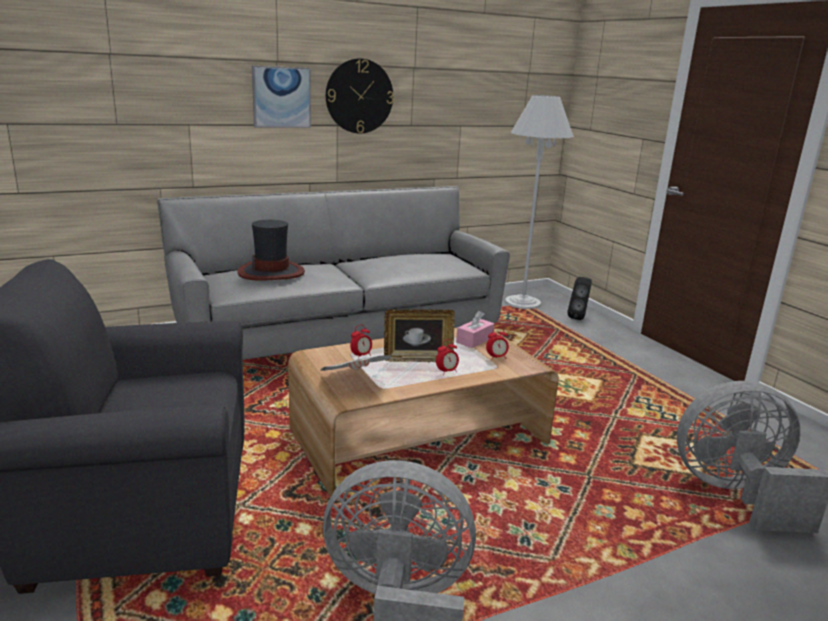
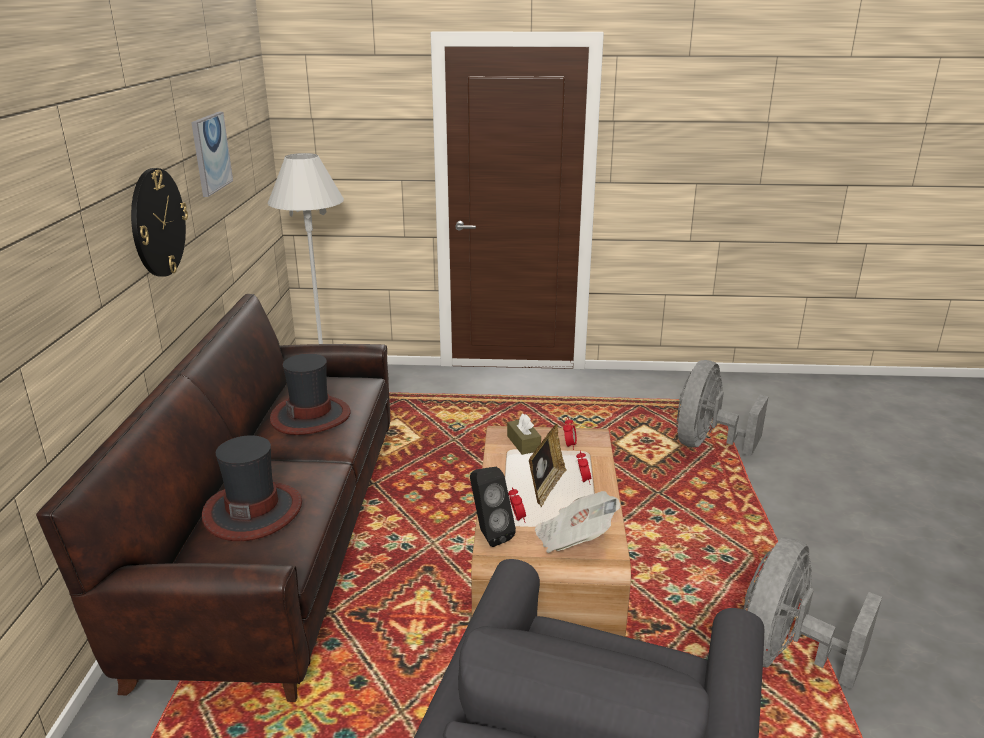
camera: 60 degrees left, 5 degrees up
grey sofa [157,186,510,360] -> brown sofa [36,294,390,702]
picture [252,66,311,128] -> picture moved to [191,112,233,197]
pink tissue box [456,311,494,348] -> brown tissue box [507,414,541,455]
black speaker [567,277,592,320] -> black speaker moved to [470,467,516,547]
none -> hat [270,354,351,435]

